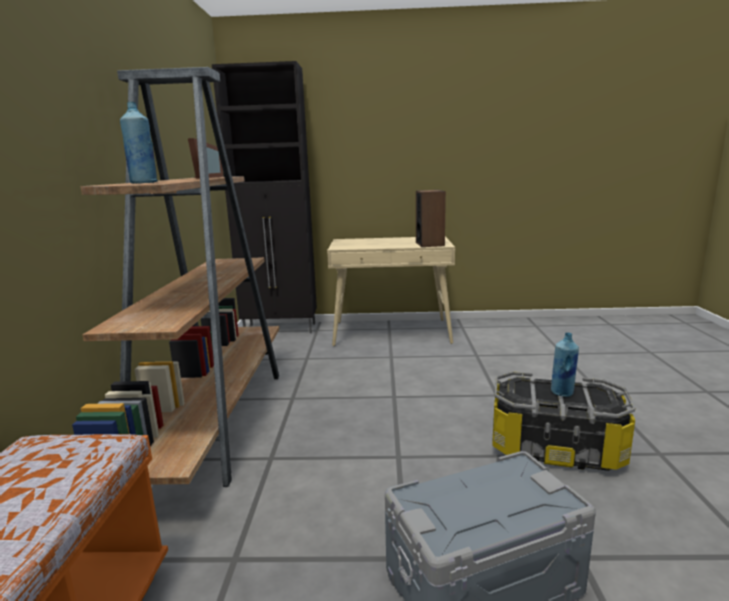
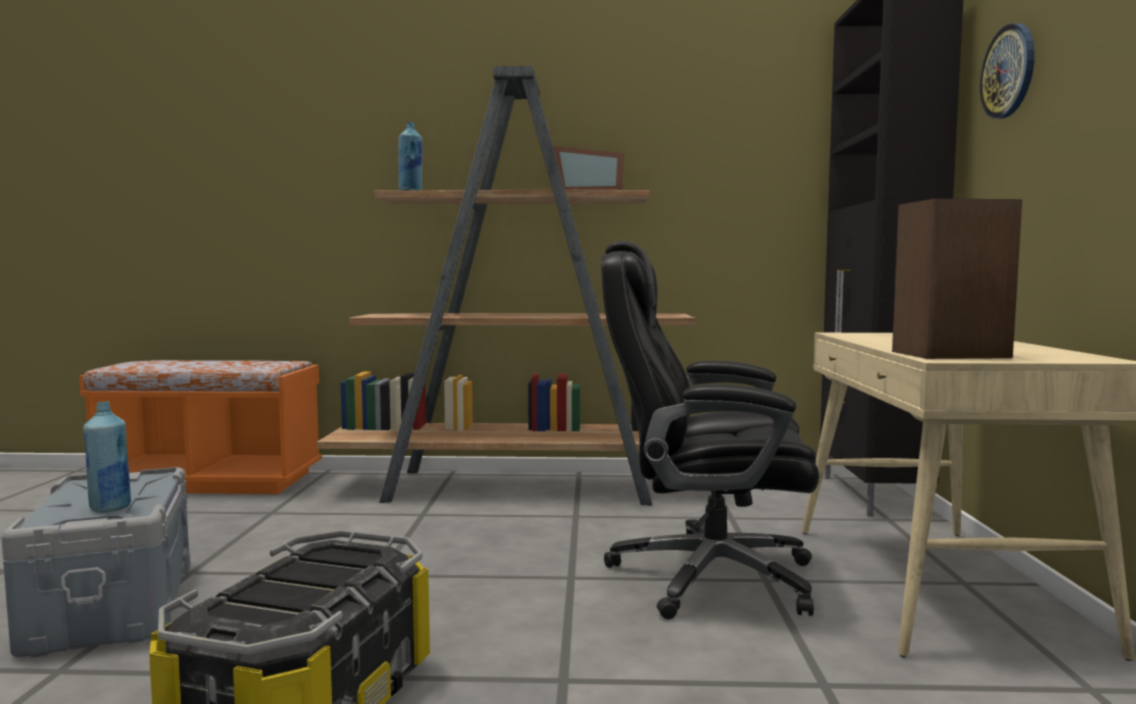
camera: 90 degrees right, 10 degrees down
blue bottle [551,333,579,397] -> blue bottle moved to [83,401,131,513]
none -> black office chair [601,241,819,619]
none -> wall clock [980,23,1035,119]

